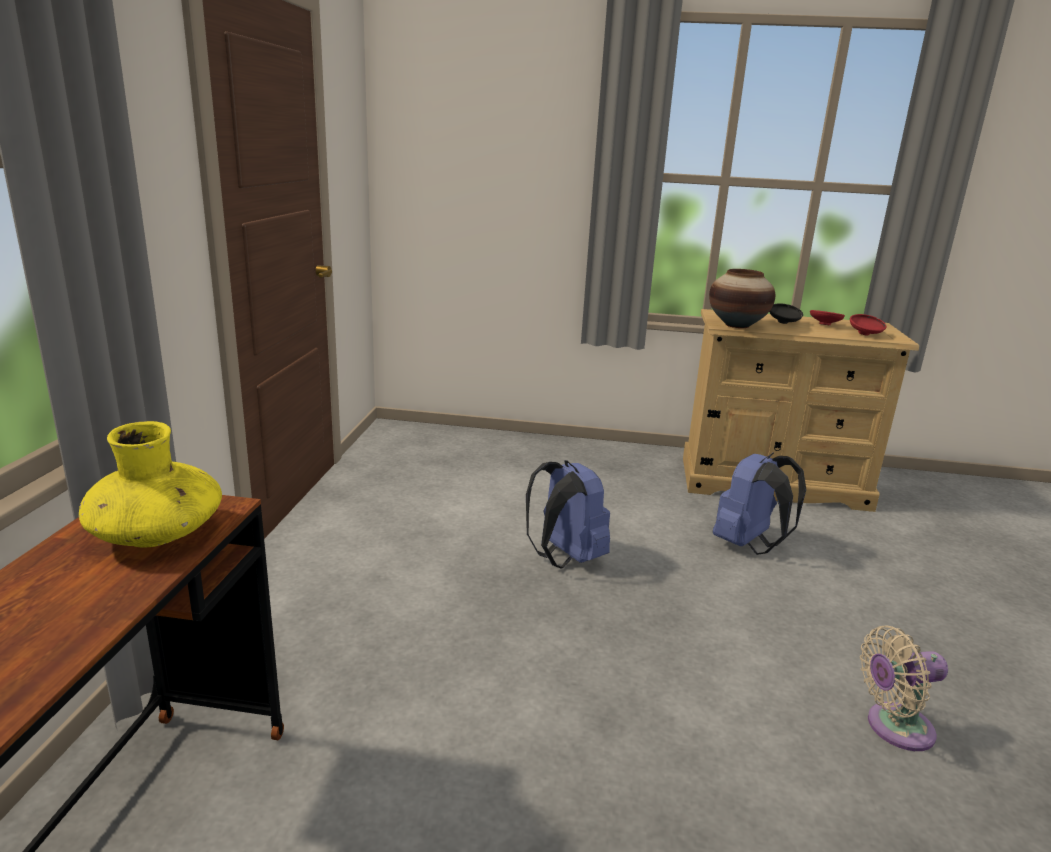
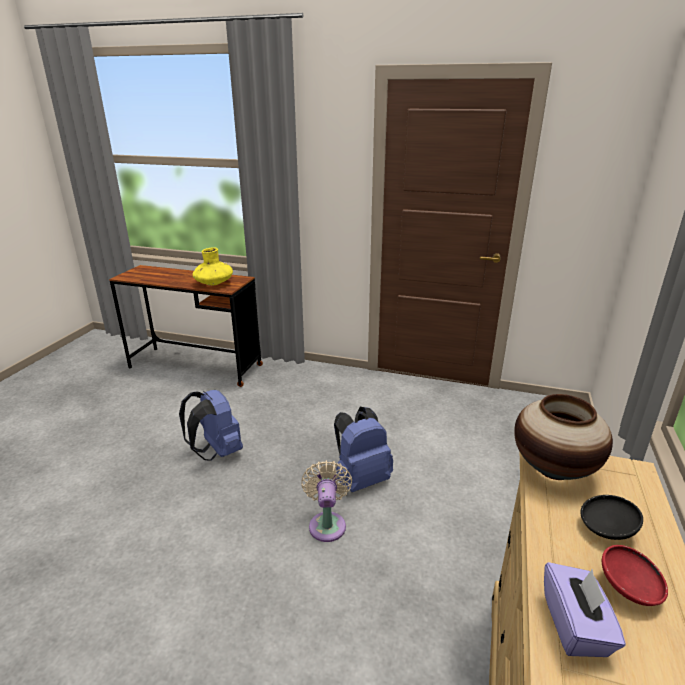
camera: 100 degrees right, 5 degrees up
blue backpack [713,453,806,555] -> blue backpack moved to [179,390,243,461]
red bowl [850,314,886,335] -> purple tissue box [544,562,626,657]
beige fan [860,625,948,751] -> beige fan moved to [301,460,352,542]

